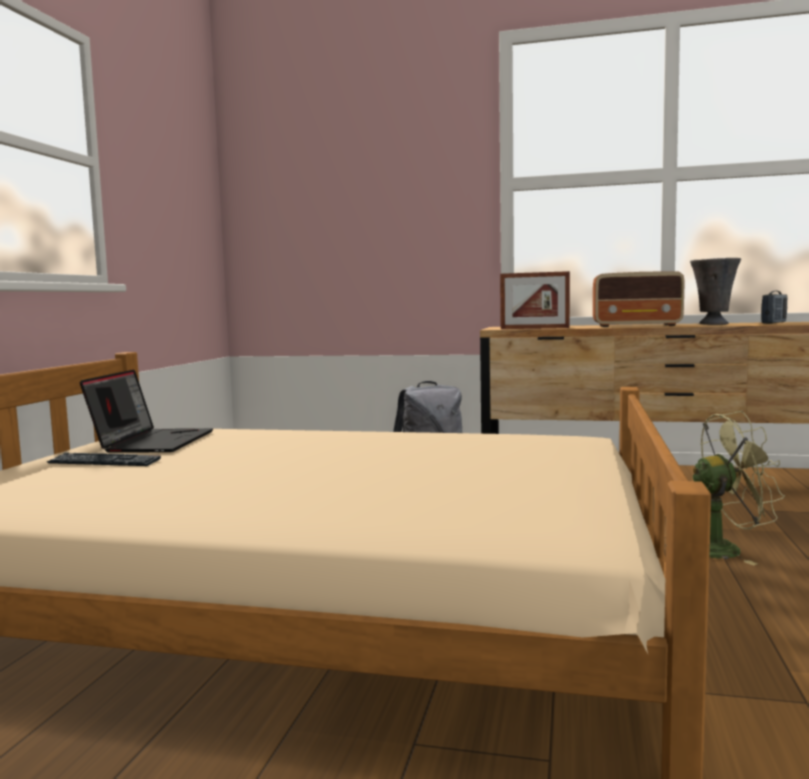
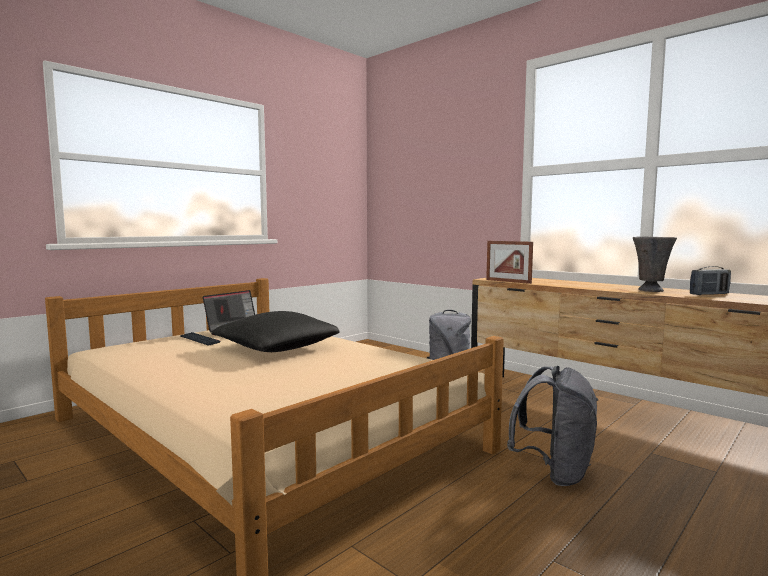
camera: 30 degrees right, 0 degrees up
radio [593,271,685,327] -> none
green fan [665,411,785,565] -> grey backpack [507,366,598,486]
none -> black pillow [213,311,340,352]

